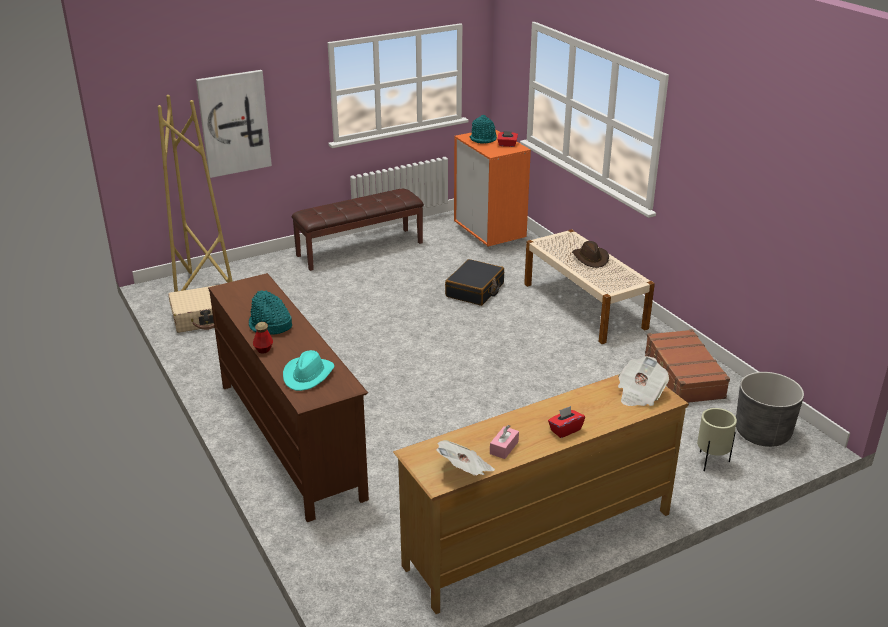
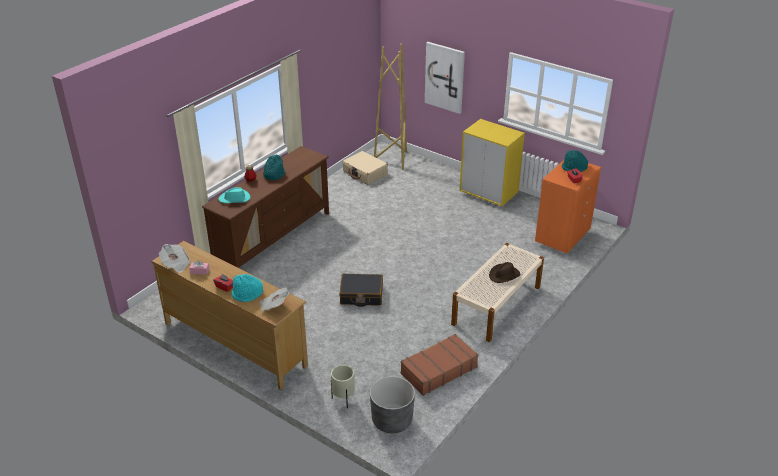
camera: 65 degrees right, 5 degrees up
brown bench [292,189,424,271] -> yellow cabinet [459,119,525,207]
black suitcase [445,259,504,306] -> black suitcase moved to [339,274,383,307]
none -> turquoise hat [231,274,263,302]

